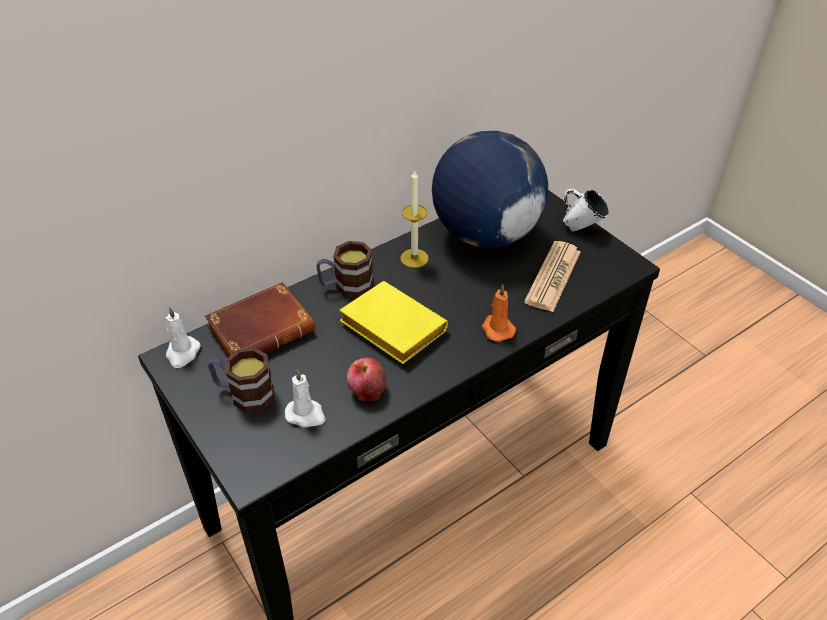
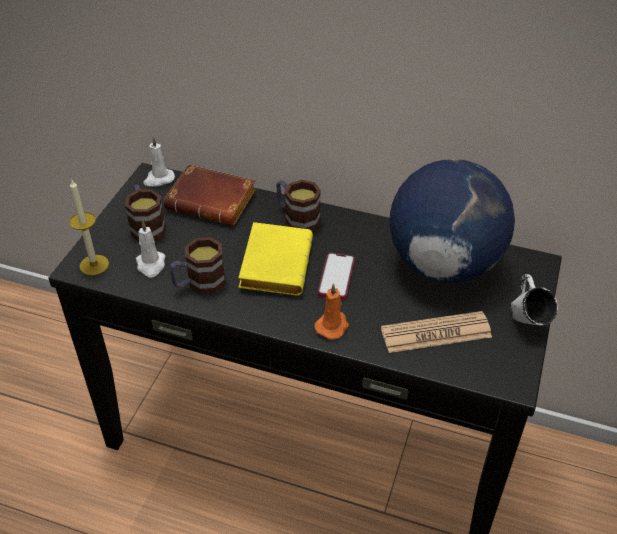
camera: 55 degrees right, 0 degrees up
apple [347,358,386,401] -> mug [169,237,226,294]
candle [400,169,429,268] -> candle moved to [69,180,109,275]
none -> phone [318,253,355,299]

